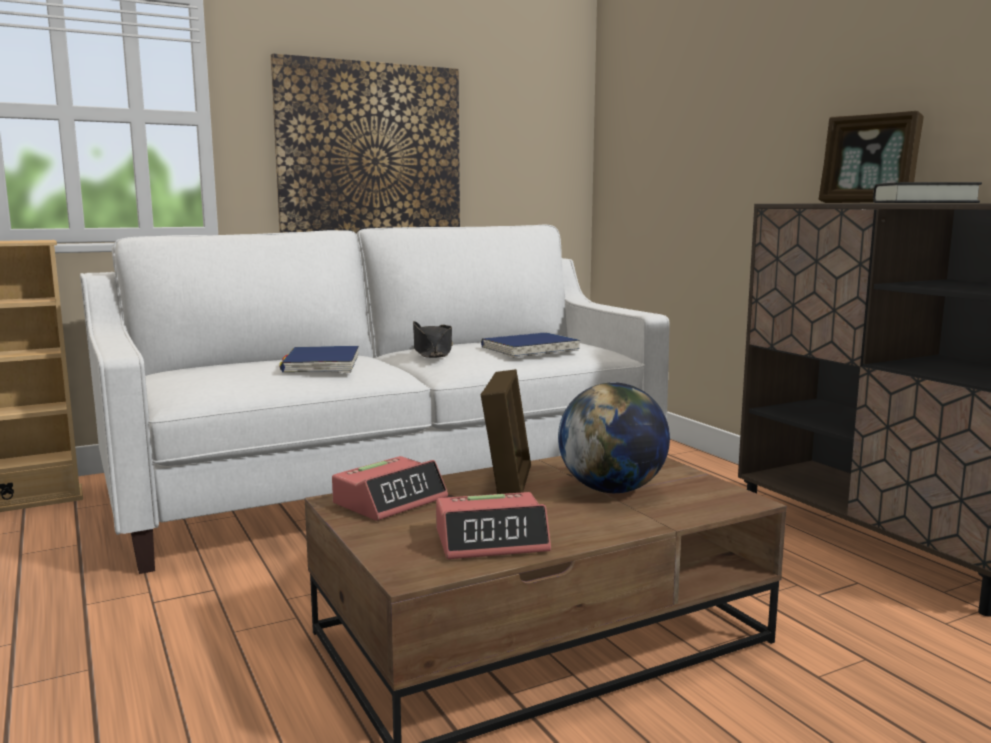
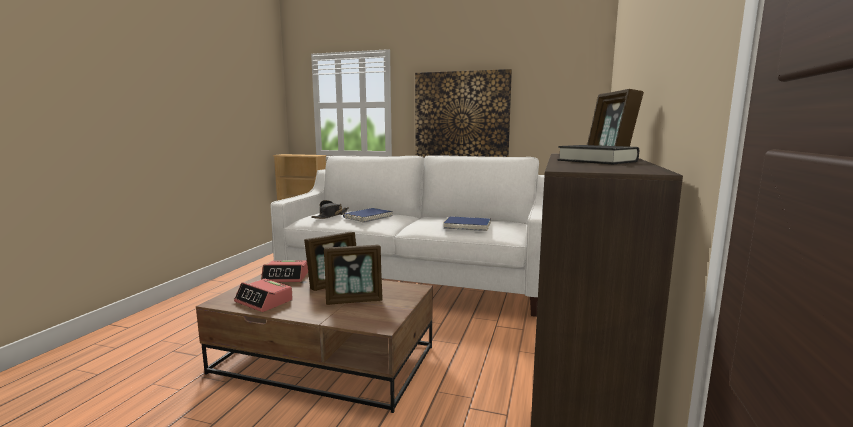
camera: 45 degrees right, 0 degrees up
black hat [413,321,453,358] -> black hat moved to [311,200,349,219]
globe [558,382,670,493] -> picture frame [324,245,383,305]

